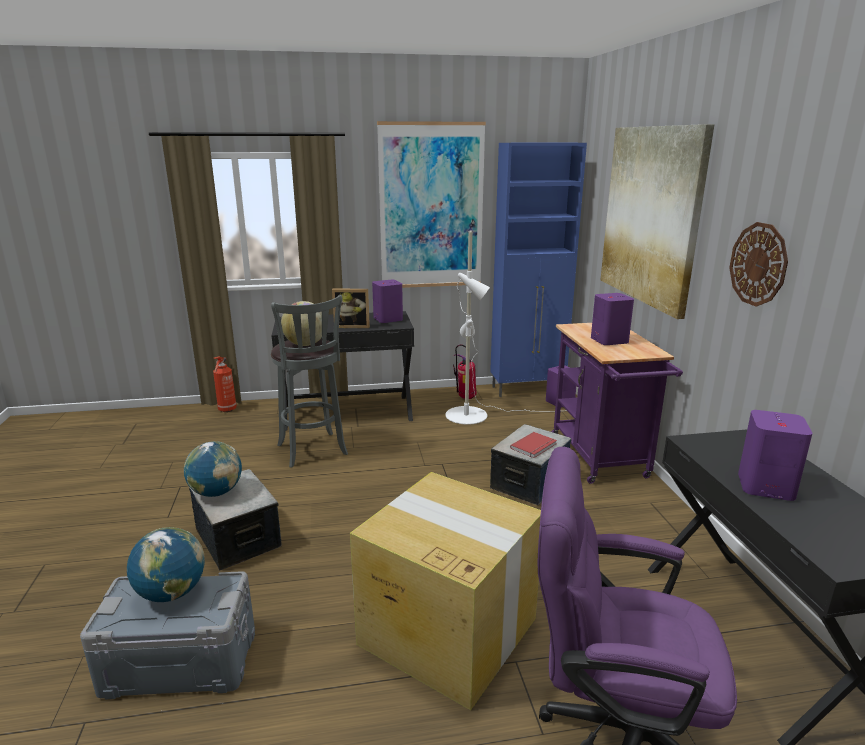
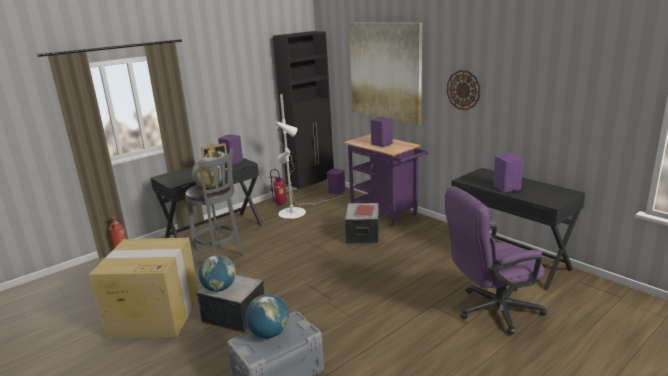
camera: 30 degrees left, 0 degrees up
cardboard box [350,472,541,710] -> cardboard box moved to [89,238,198,338]
picture [377,121,486,288] -> none
blue cabinet [490,143,587,397] -> black cabinet [273,31,334,198]

